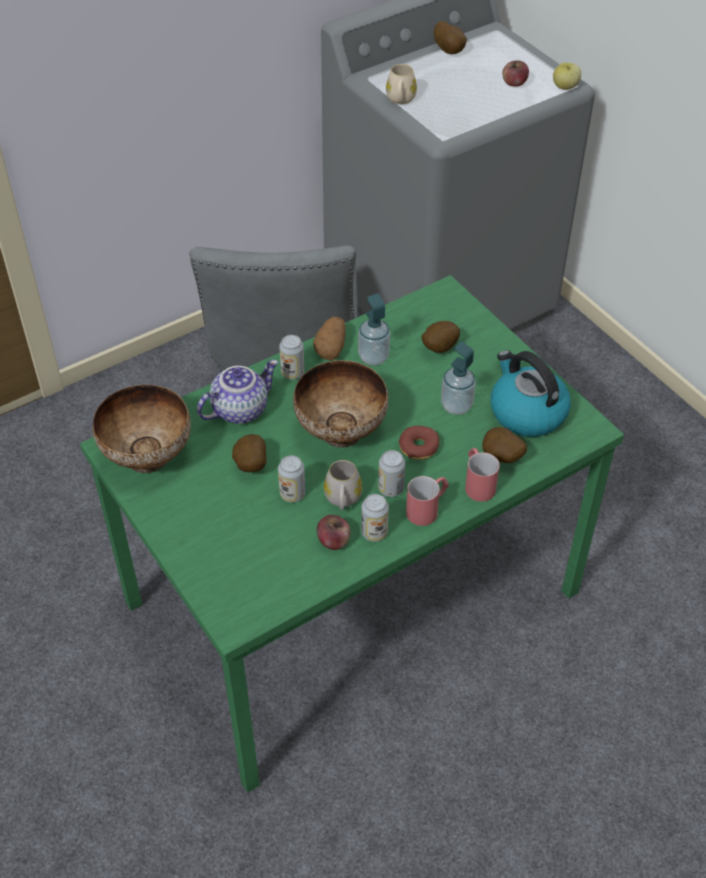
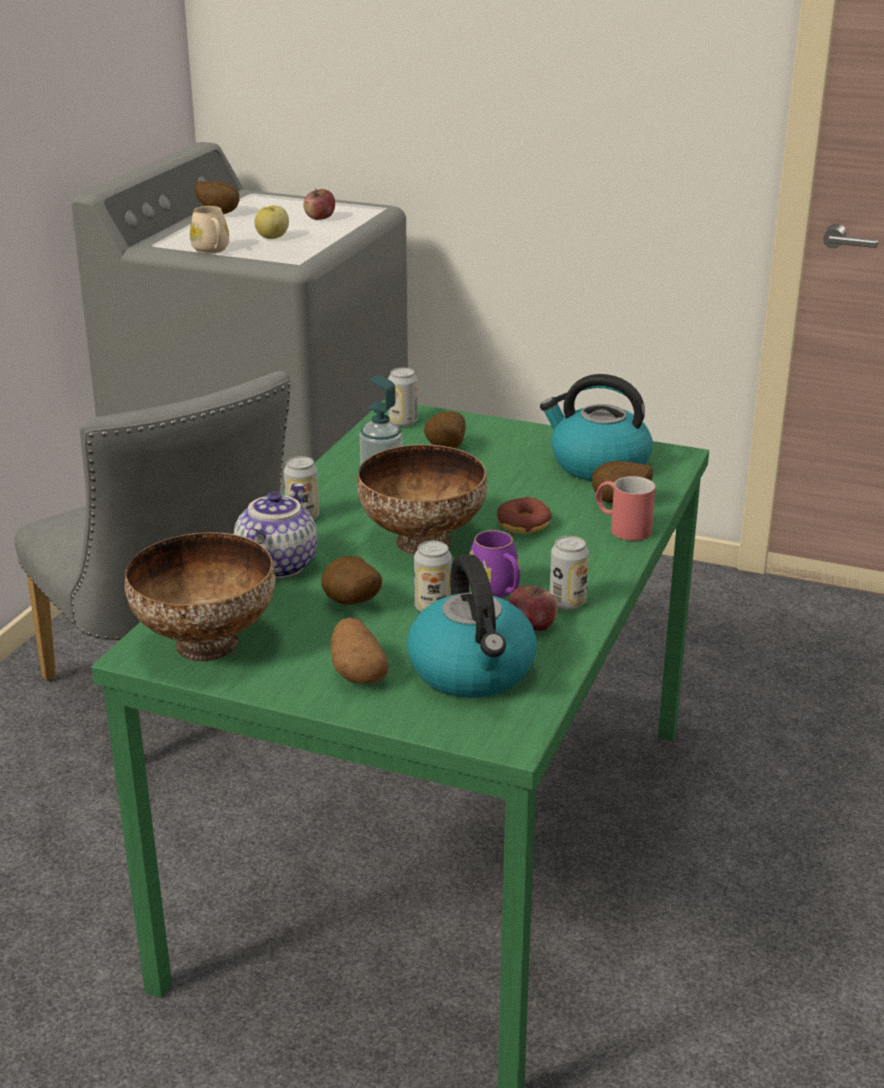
camera: 35 degrees left, 20 degrees down
potato [313,317,346,360] -> potato moved to [330,618,389,684]
white mug [324,460,362,510] -> purple mug [469,530,520,598]
can [378,450,405,497] -> can moved to [388,368,418,426]
red mug [406,476,449,526] -> none
soap dispenser [441,342,476,415] -> none
apple [553,63,581,90] -> apple moved to [255,205,289,239]
none -> kettle [407,554,537,698]

